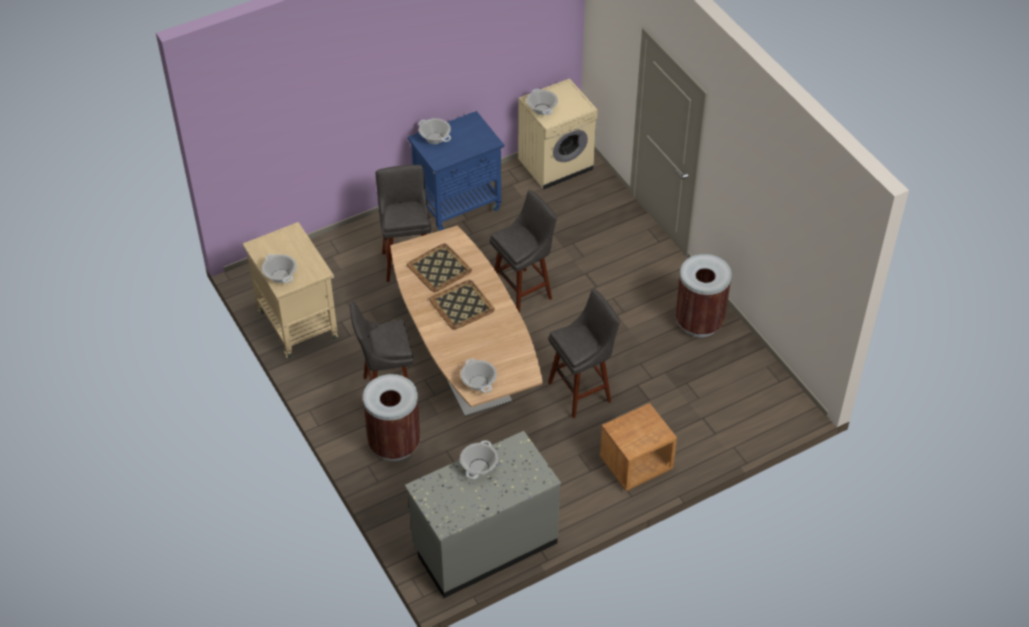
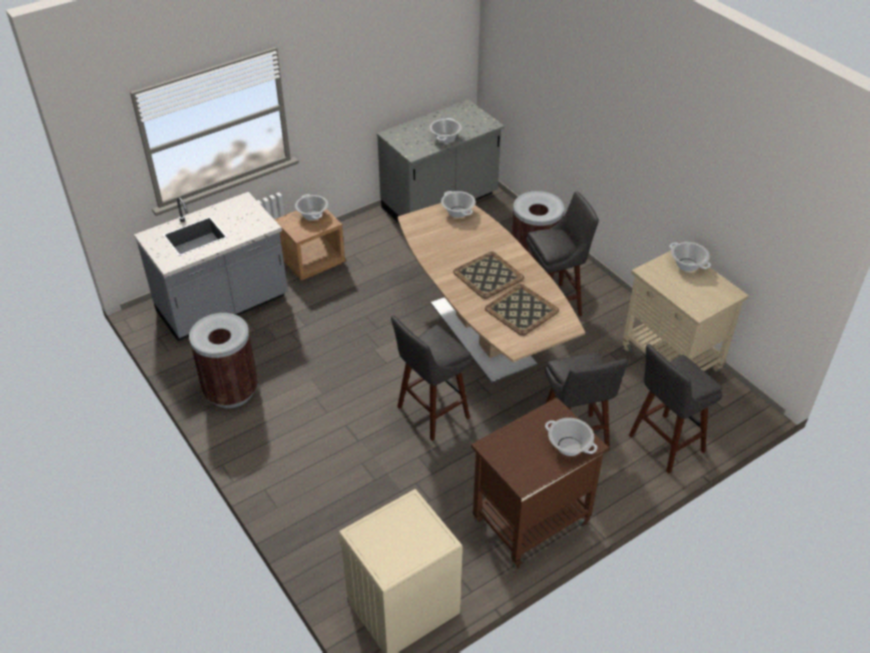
camera: 175 degrees right, 5 degrees down
blue cart [408,111,504,231] -> brown cart [471,397,609,569]
cooking pot [527,89,558,115] -> cooking pot moved to [295,194,328,220]
grey stool [548,289,620,418] -> grey stool moved to [629,344,722,474]
none -> grey counter [134,192,288,341]

